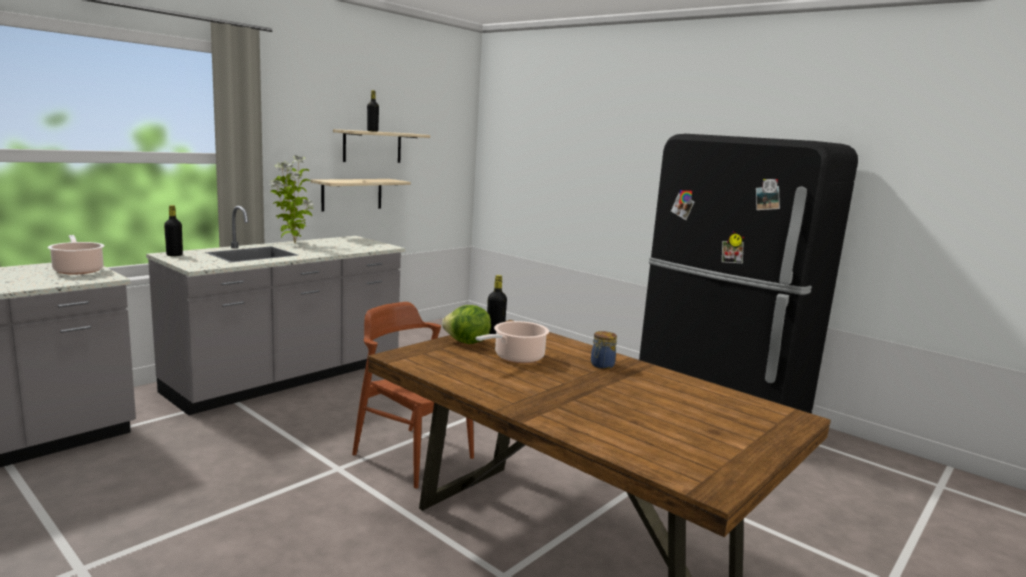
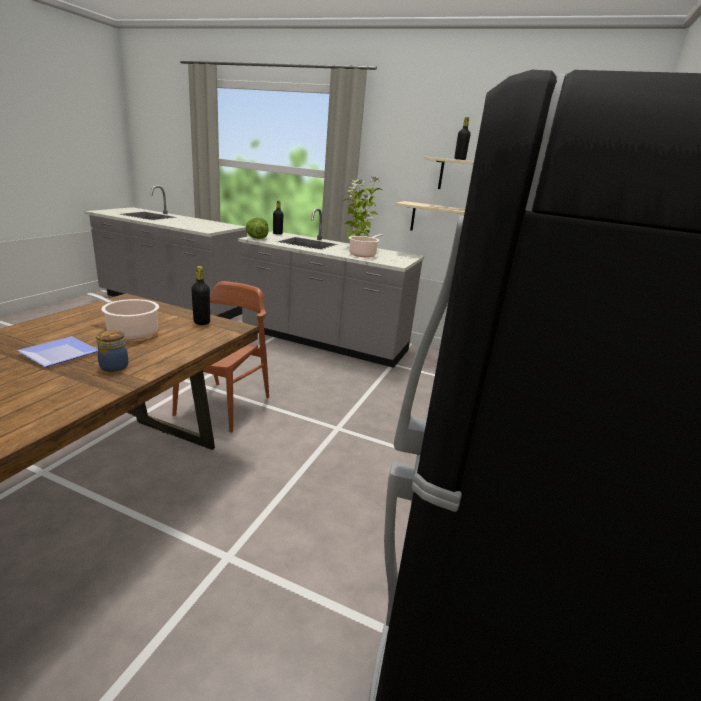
camera: 70 degrees right, 10 degrees up
cooking pot [47,235,105,275] -> cooking pot moved to [349,234,383,257]
lettuce [442,305,491,344] -> lettuce moved to [246,218,269,239]
none -> plate [17,336,98,367]

